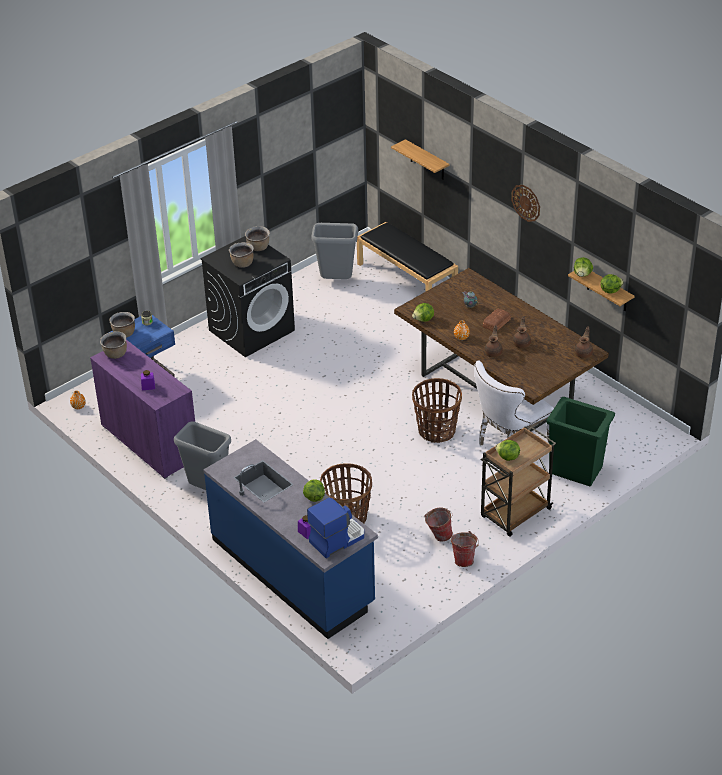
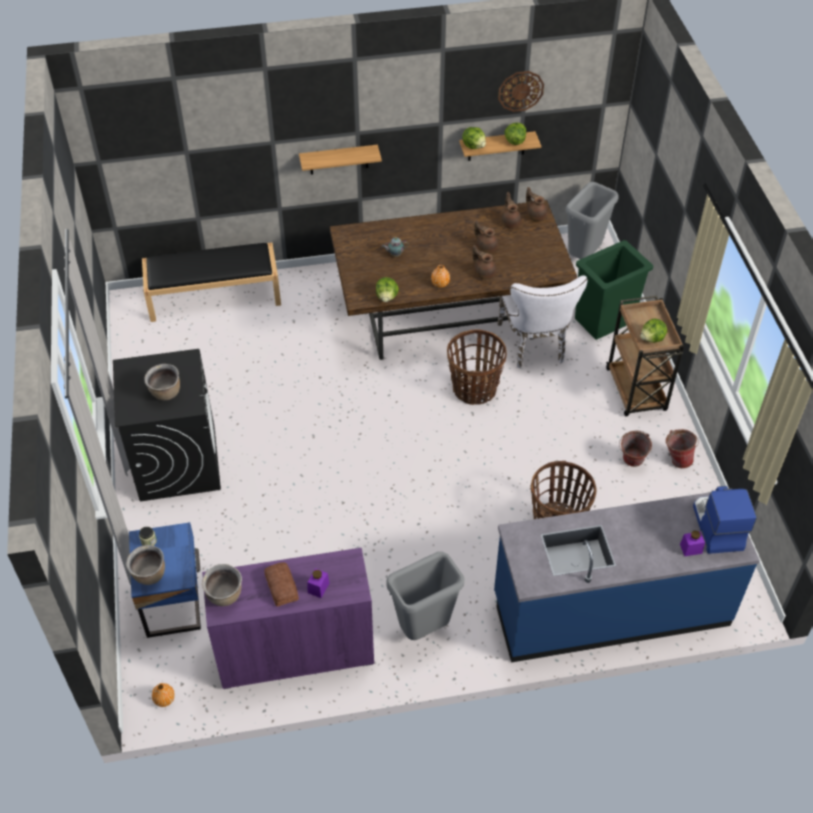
camera: 60 degrees left, 10 degrees up
brown cooking pot [245,226,270,251] -> none
lettuce [303,479,325,502] -> none
grey trash can [311,223,358,279] -> grey trash can moved to [565,182,619,259]
shelf [391,139,450,180] -> shelf moved to [299,145,382,175]
bread [483,309,511,331] -> bread moved to [264,562,299,607]
wall clock [511,185,540,222] -> wall clock moved to [498,71,544,112]
none -> brown teapot [501,192,522,229]

